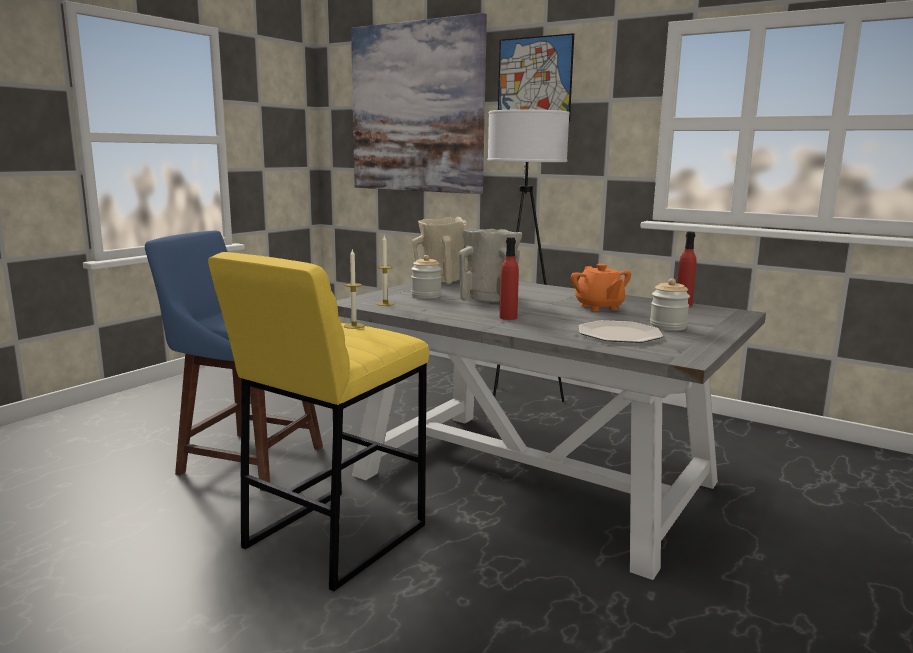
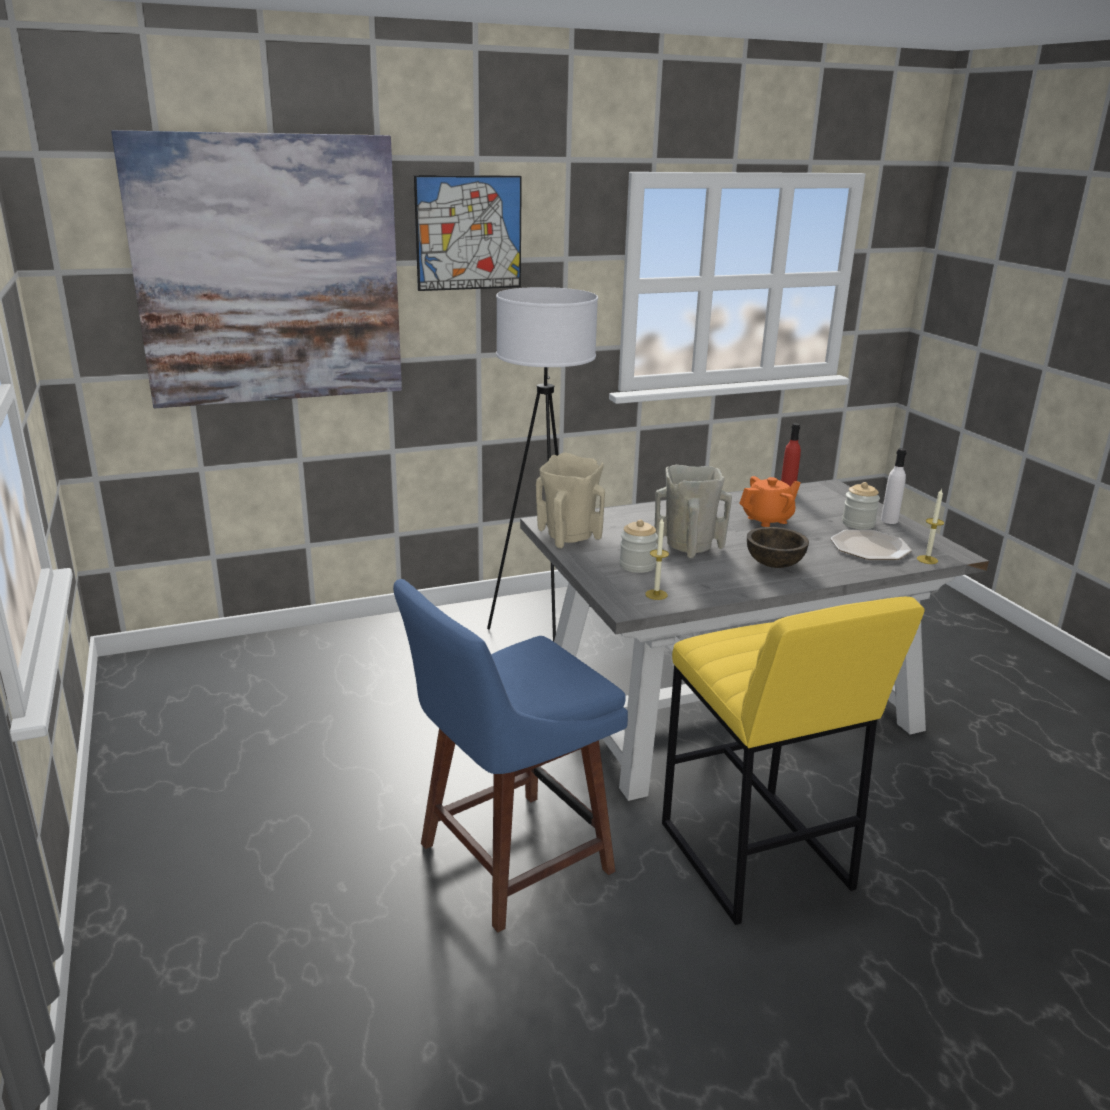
camera: 55 degrees left, 10 degrees up
candle [344,249,365,329] -> candle moved to [917,488,944,564]
red bottle [499,237,519,320] -> brown bowl [747,527,809,568]
orange teapot [571,264,631,311] -> orange teapot turned 45 degrees counterclockwise [739,476,801,527]
none -> white bottle [881,448,907,524]

